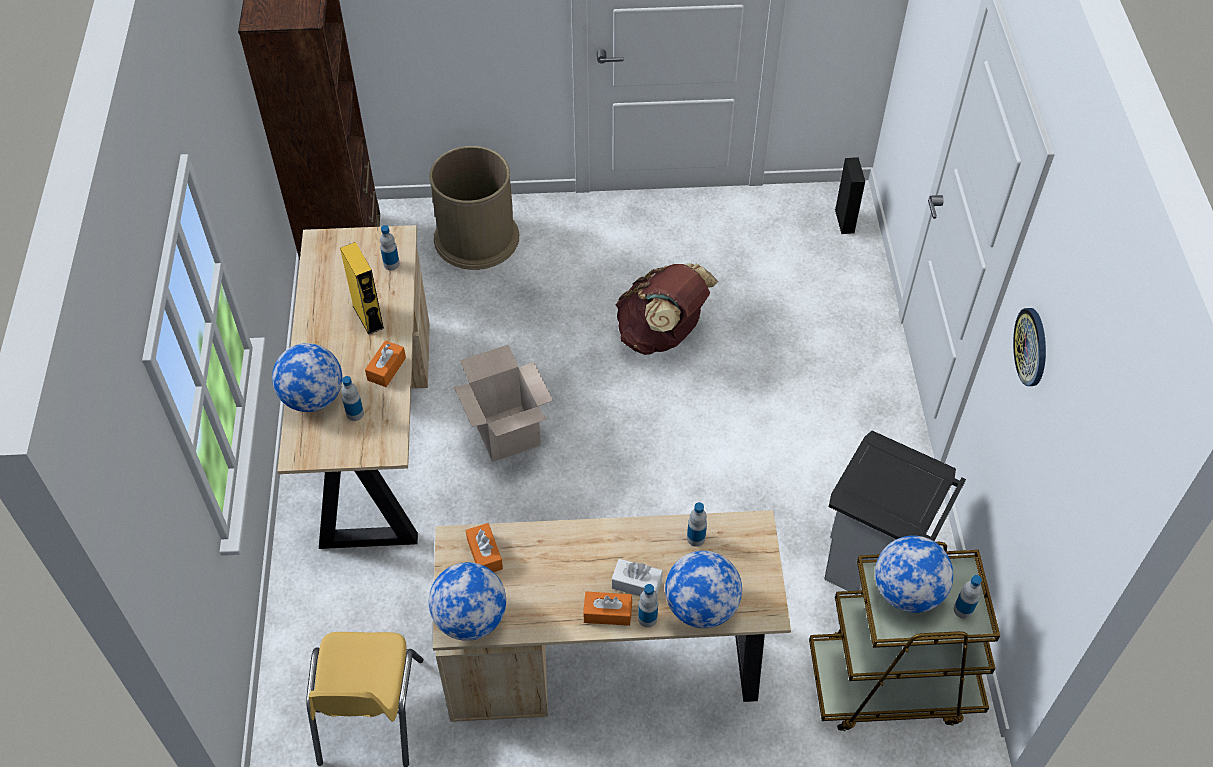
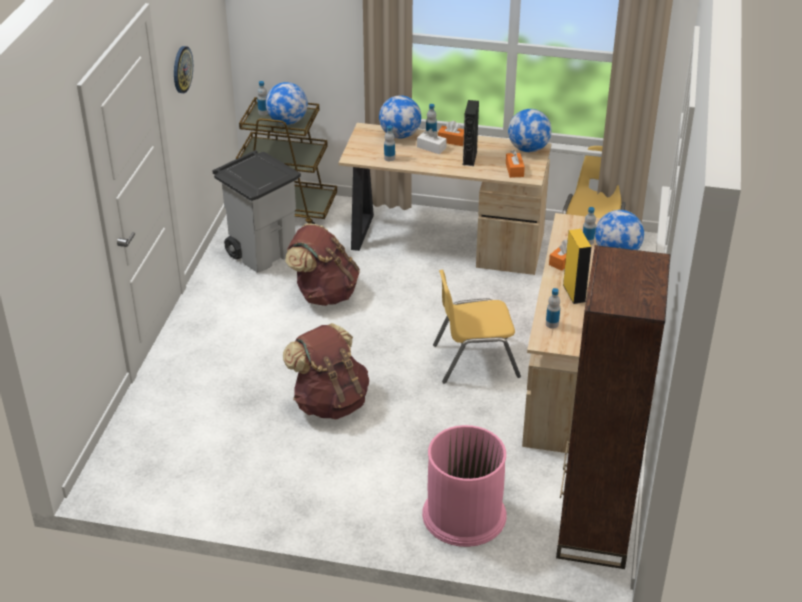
camera: 165 degrees left, 15 degrees down
brown trash can [429,146,519,270] -> pink trash can [422,425,507,547]
cardboard box [454,344,553,462] -> yellow chair [433,270,521,384]
black speaker [835,157,865,234] -> black speaker moved to [463,100,479,166]
none -> brown backpack [285,223,360,306]

